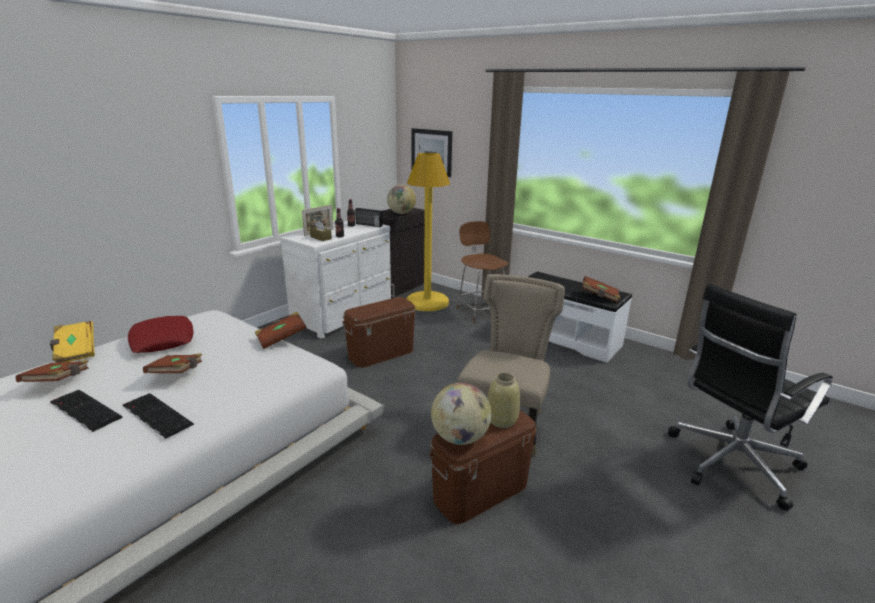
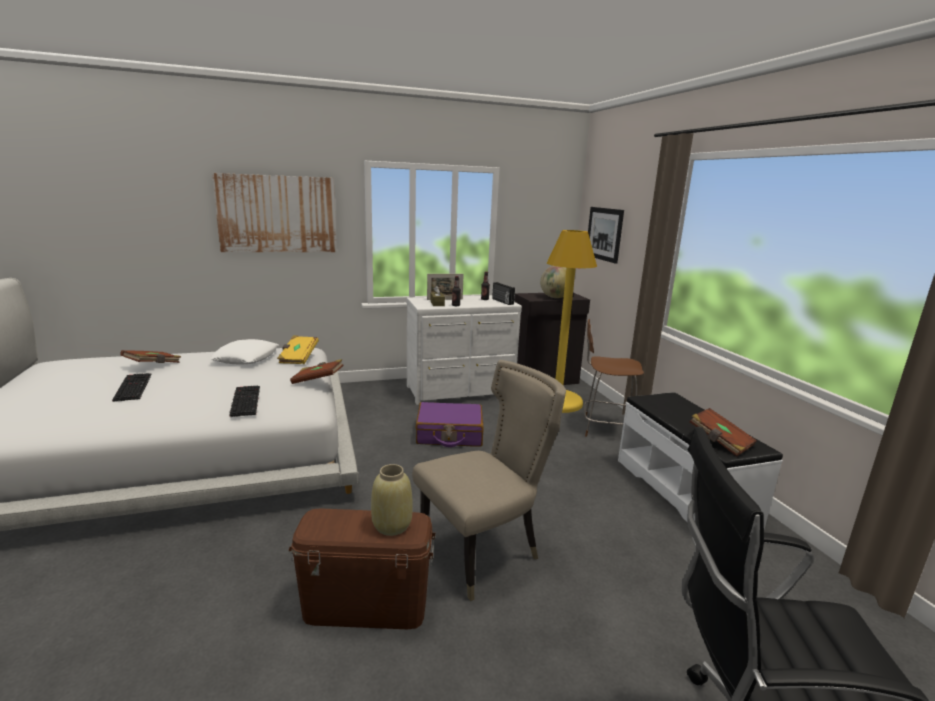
camera: 35 degrees right, 5 degrees down
yellow book [50,321,95,363] -> yellow book moved to [277,335,319,364]
keyboard [123,393,194,439] -> keyboard moved to [229,386,260,417]
red pillow [128,316,194,353] -> white pillow [210,339,279,365]
brown book [143,354,202,373] -> none
brown storage box [342,297,416,368] -> purple suitcase [416,402,484,447]
globe [431,383,492,445] -> none
brown chair [457,221,508,323] -> brown chair turned 90 degrees counterclockwise [584,319,644,437]
none -> picture [212,173,337,252]

